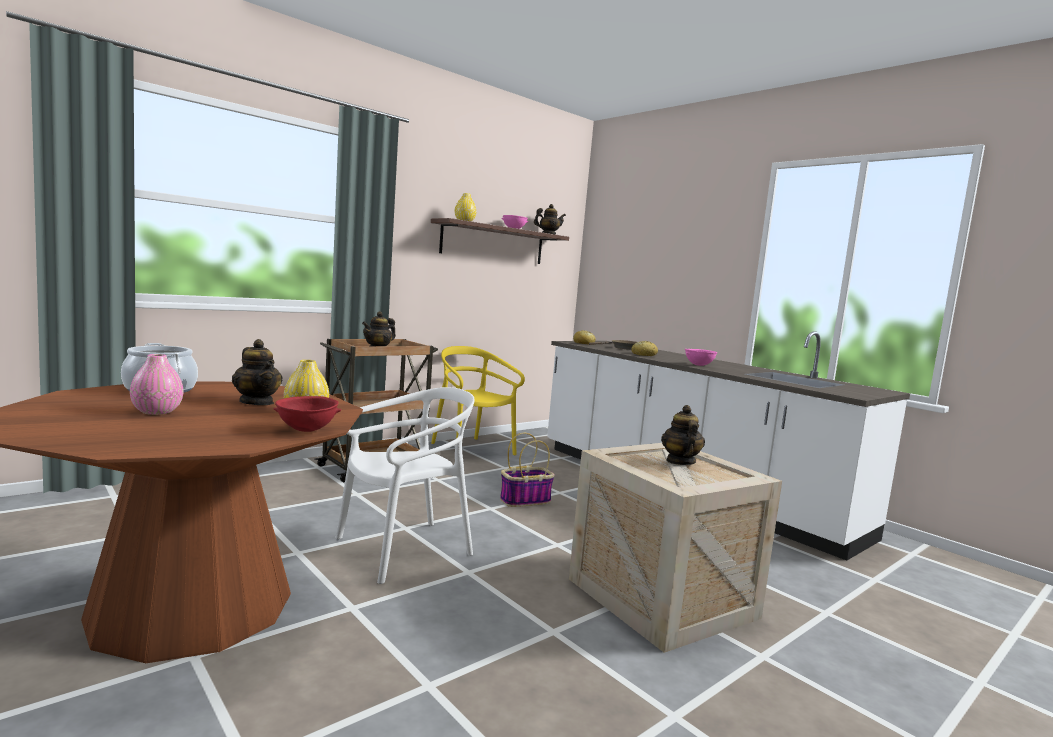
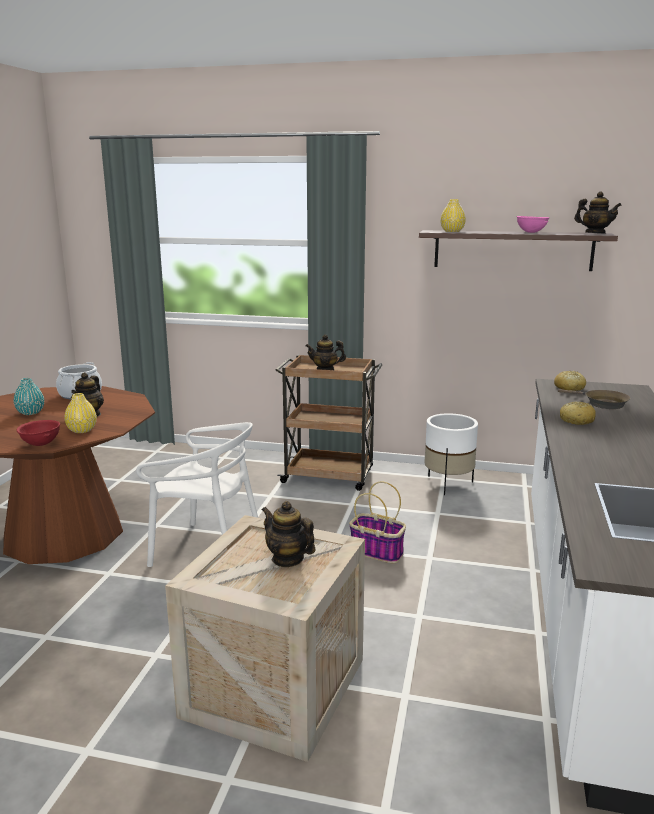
camera: 55 degrees right, 10 degrees up
pink vase [130,354,184,415] -> turquoise vase [14,378,44,415]
yellow chair [431,346,525,455] -> white planter [424,413,478,495]
teapot [661,405,705,465] -> teapot turned 105 degrees counterclockwise [262,501,316,567]
pink bowl [685,349,717,366] -> none

